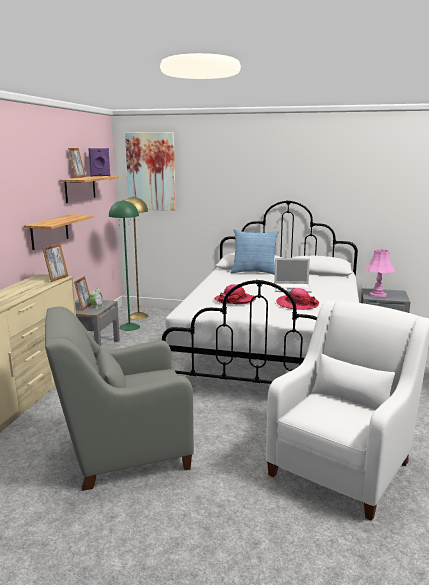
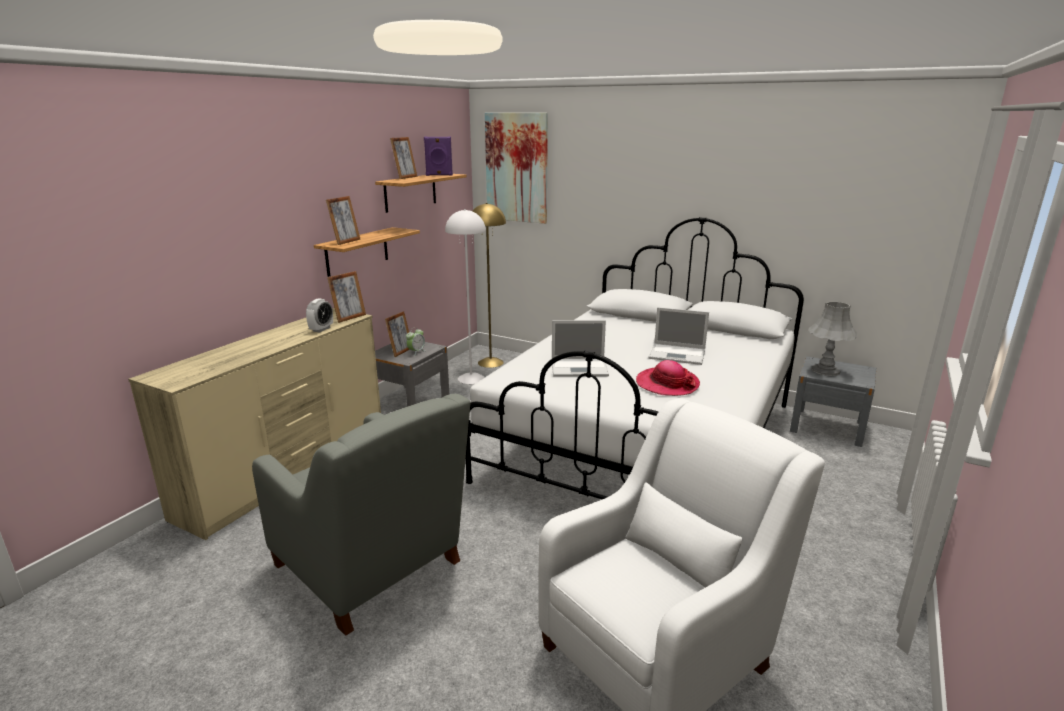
camera: 15 degrees right, 5 degrees up
grey armchair [45,306,194,491] -> grey armchair turned 135 degrees counterclockwise [252,394,470,636]
green floor lamp [109,200,140,331] -> white floor lamp [445,209,486,384]
hat [214,284,256,304] -> laptop [552,320,609,377]
pillow [231,229,279,275] -> none
pink table lamp [365,249,395,297] -> grey table lamp [809,302,857,376]
none -> alarm clock [306,298,333,333]
none -> picture frame [326,196,360,245]

